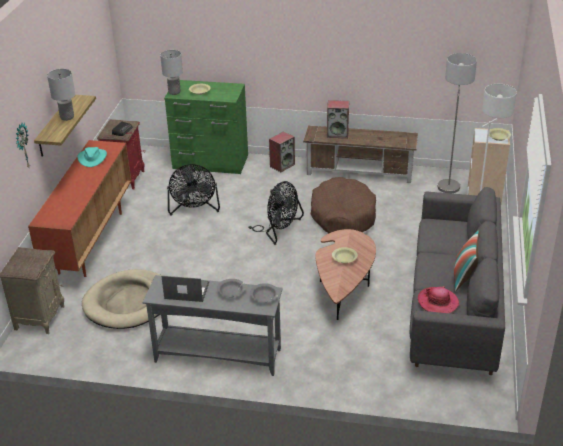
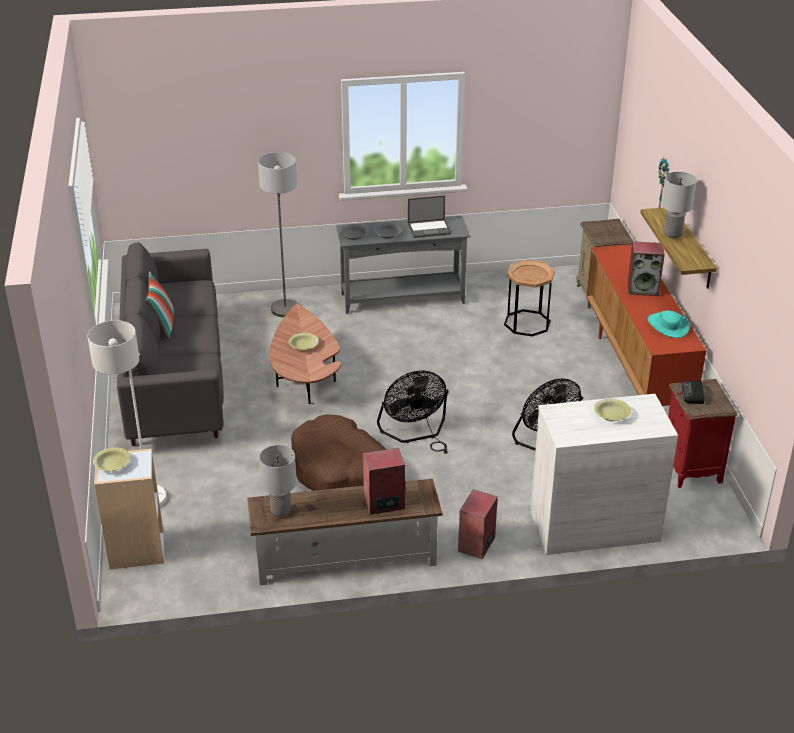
camera: 160 degrees right, 0 degrees up
beige dog bed [82,269,162,329] -> brown side table [504,260,555,336]
grey table lamp [160,50,183,95] -> grey table lamp moved to [259,445,297,517]
green dresser [164,80,248,174] -> white dresser [531,394,678,555]
black fan [248,181,304,245] -> black fan turned 60 degrees clockwise [377,370,449,454]
hat [418,286,459,313] -> none
grey floor lamp [437,53,477,193] -> grey floor lamp moved to [258,152,299,317]
none -> speaker [627,241,665,296]

